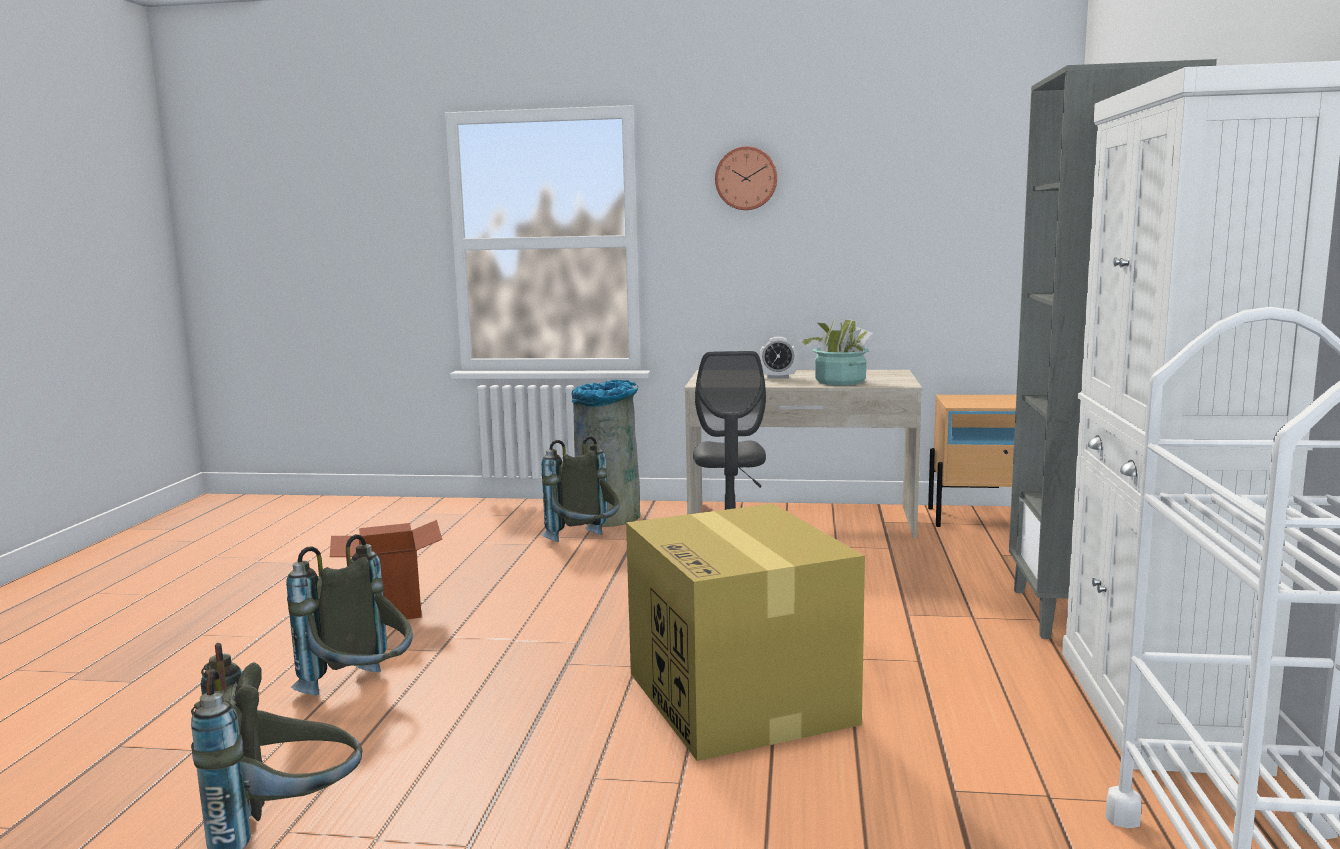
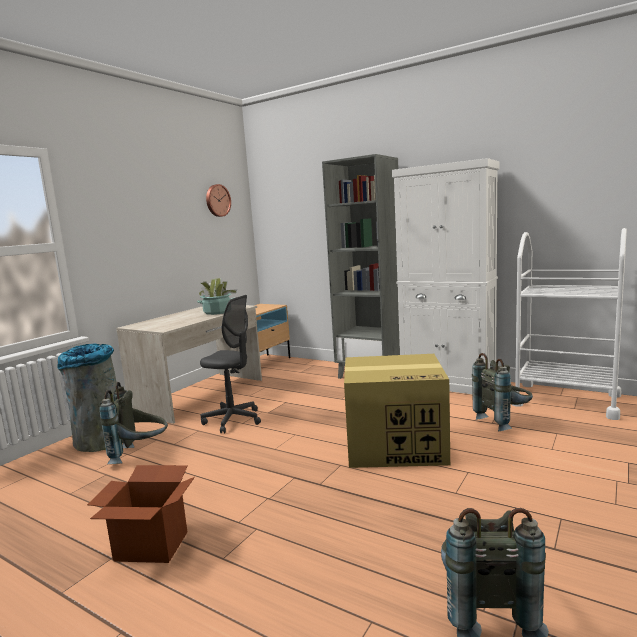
camera: 65 degrees left, 0 degrees up
grey backpack [286,534,413,695] -> grey backpack moved to [472,353,533,431]
wall clock [715,146,777,210] -> wall clock moved to [206,184,231,217]
alarm clock [760,337,797,379] -> none

